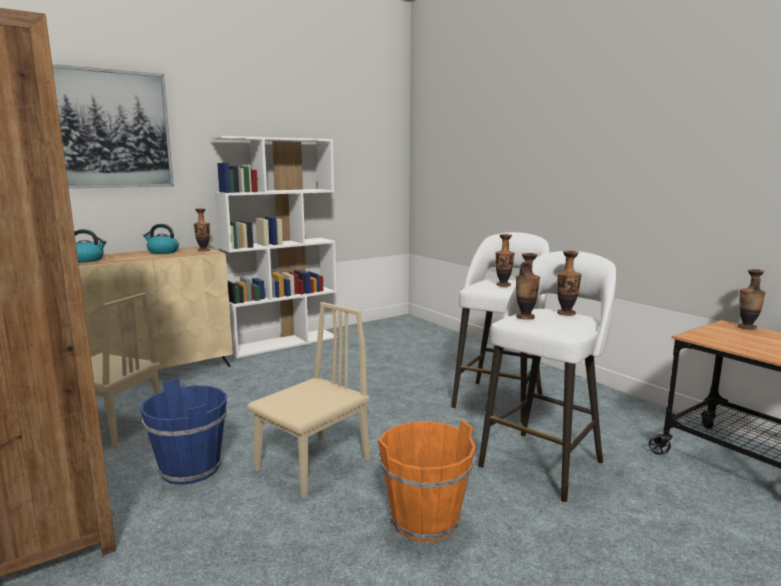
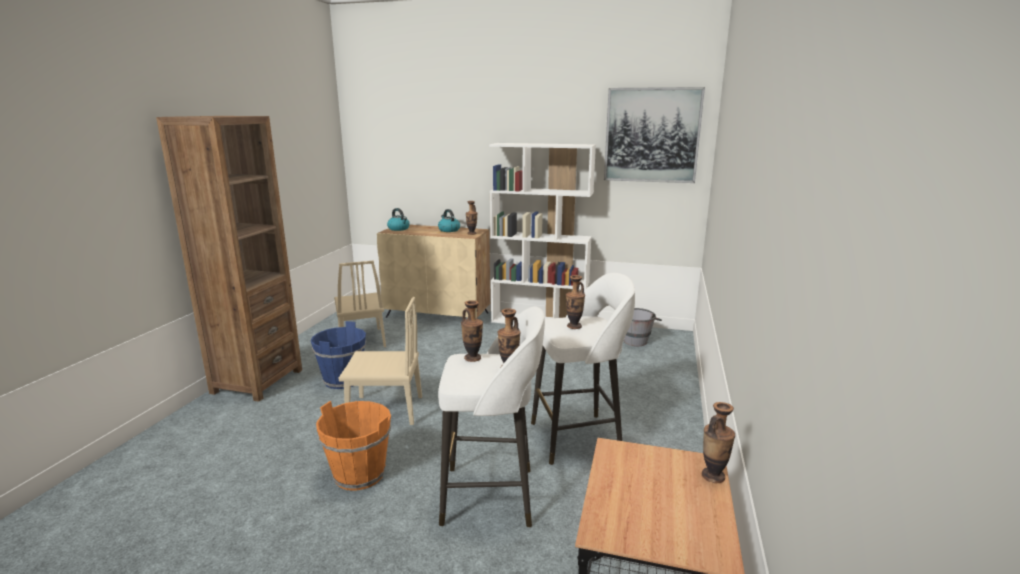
camera: 50 degrees right, 5 degrees up
picture [52,64,174,189] -> picture moved to [604,87,705,183]
none -> grey bucket [624,308,662,346]

